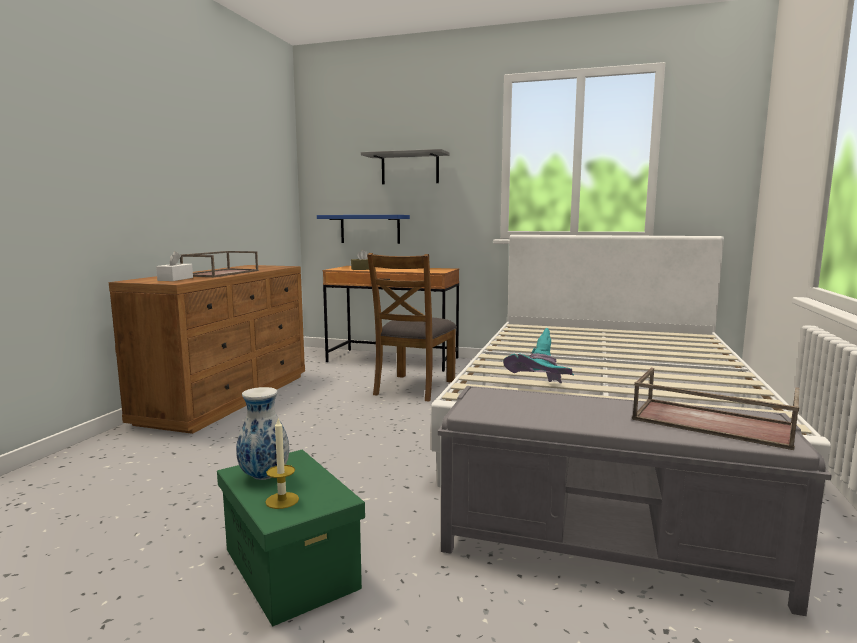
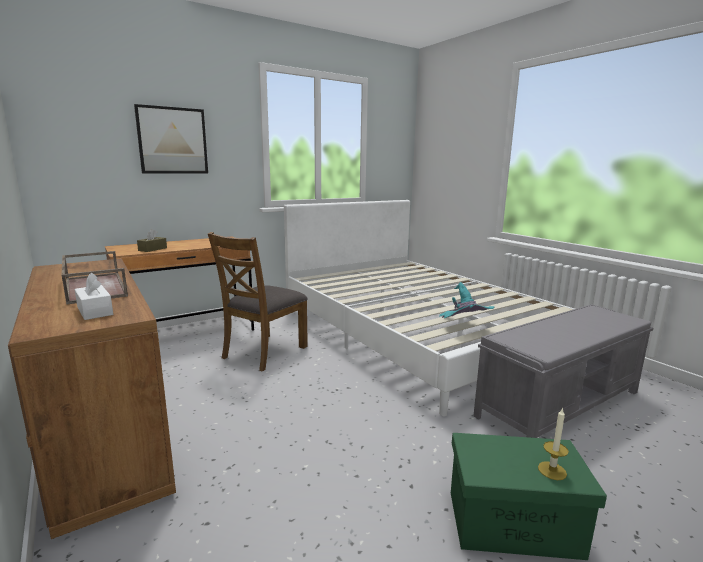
camera: 50 degrees left, 5 degrees up
vase [236,387,289,480] -> none
blue shelf [317,215,410,244] -> none
grey shelf [361,149,450,184] -> picture [134,104,208,174]
brown chair [367,253,457,402] -> brown chair turned 60 degrees clockwise [208,232,308,371]
brown tray [632,368,799,450] -> none

